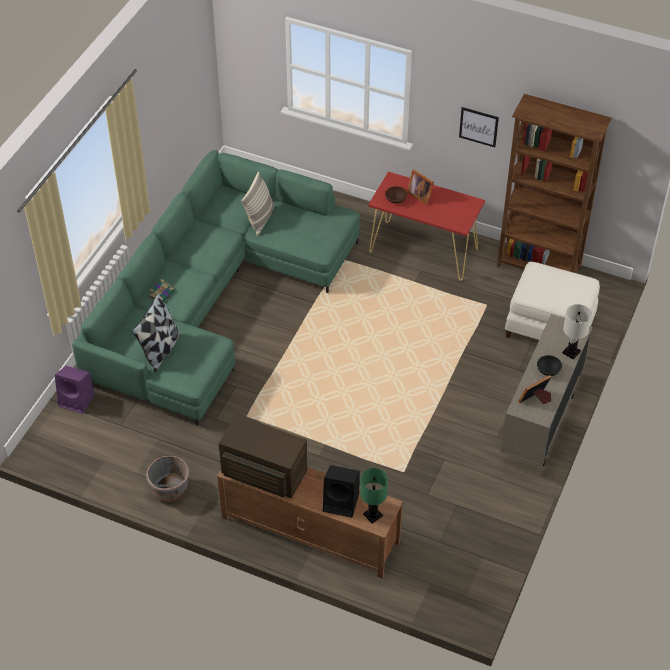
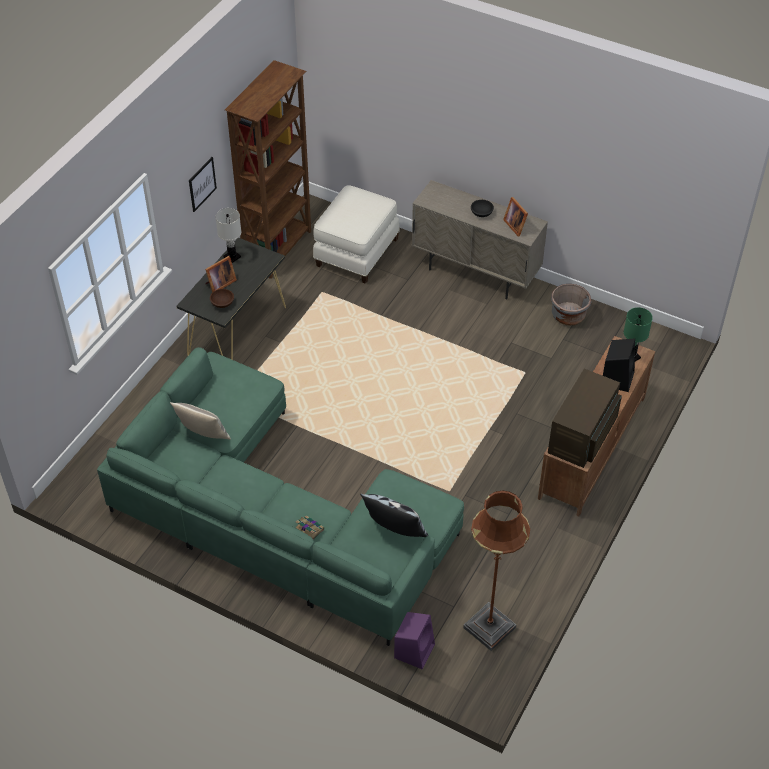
camera: 85 degrees left, 0 degrees up
grey planter [146,455,190,502] -> grey planter moved to [551,284,591,325]
red console table [368,171,485,281] -> black console table [177,238,286,360]
white table lamp [563,304,592,359] -> white table lamp moved to [216,208,241,263]
none -> brown floor lamp [463,491,530,651]

